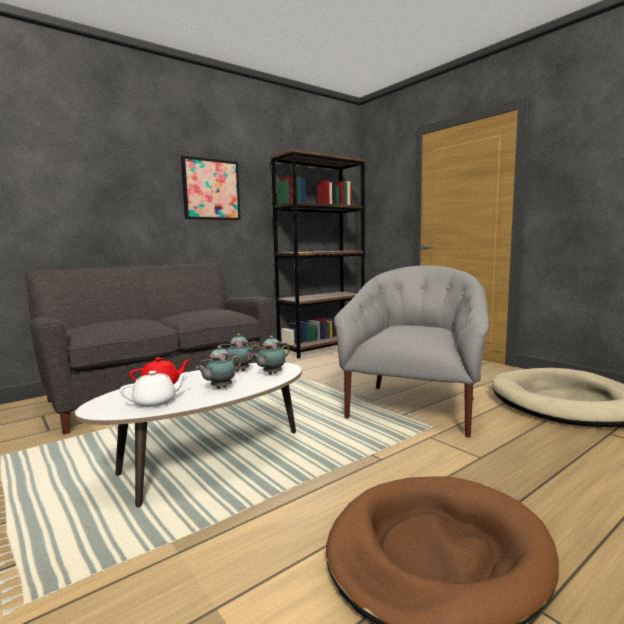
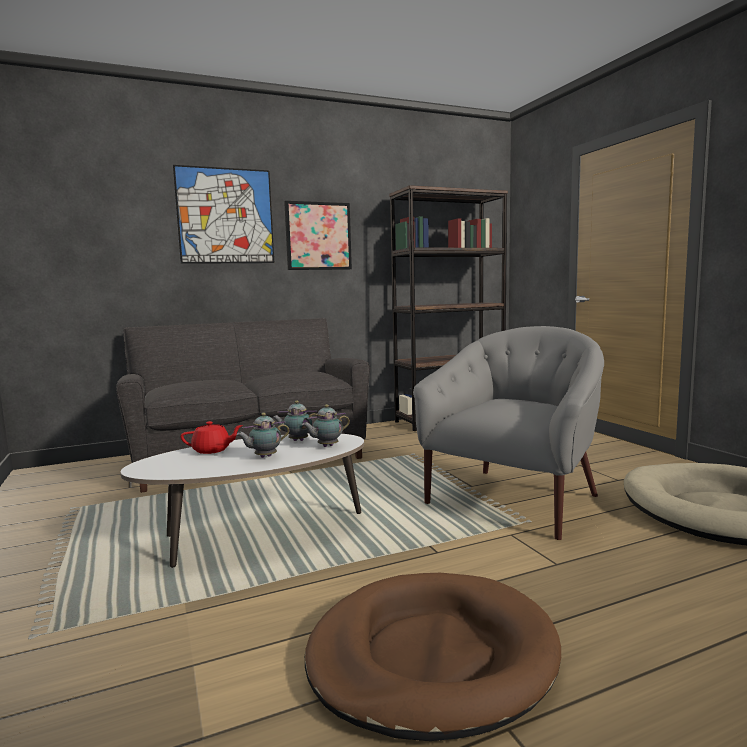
camera: 15 degrees right, 0 degrees up
white teapot [120,371,188,407] -> none
none -> picture [173,165,274,264]

